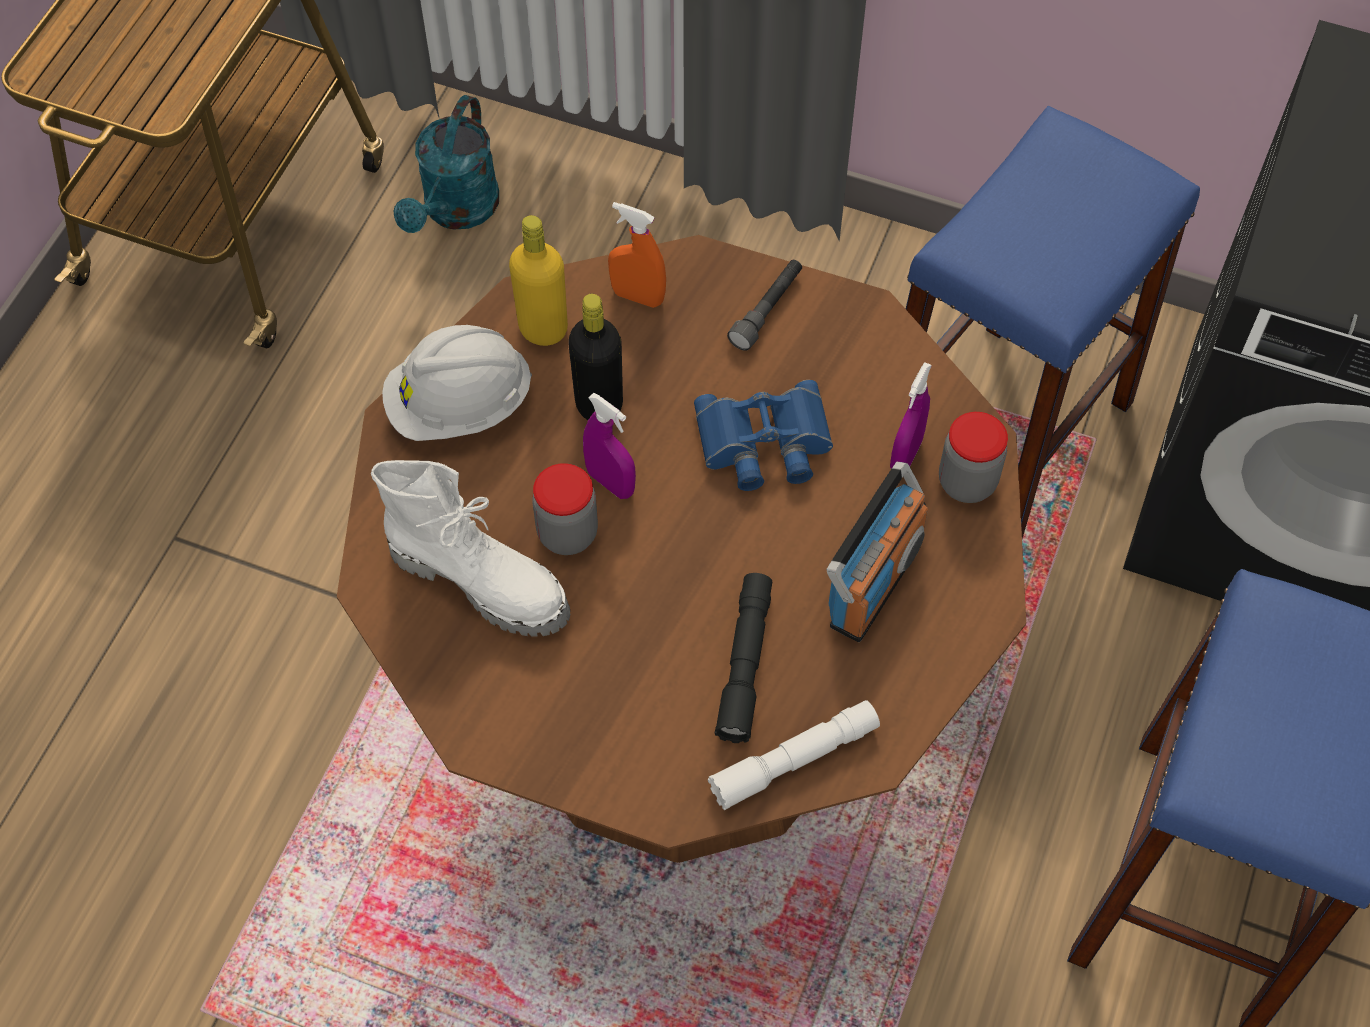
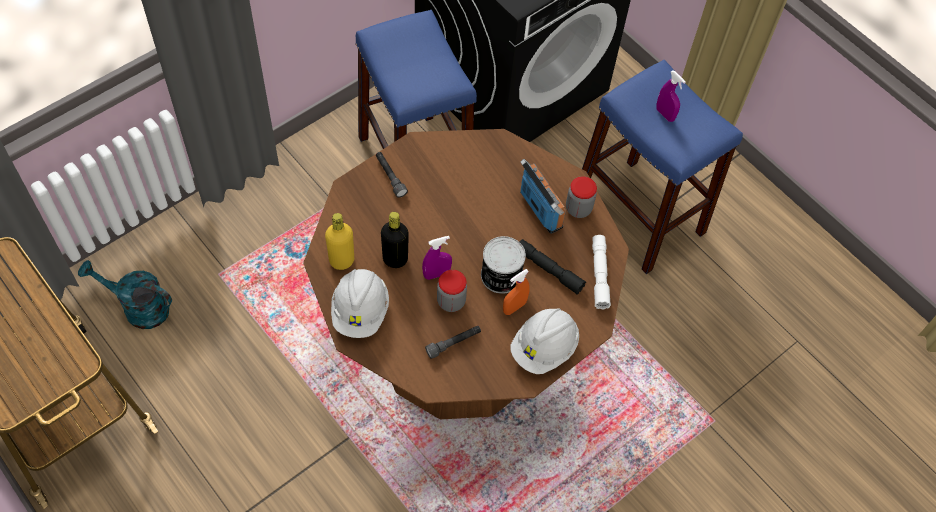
camera: 65 degrees left, 0 degrees up
white boot [371,460,571,637] -> grey flashlight [425,326,481,359]
turquoise watering can [393,95,499,233] -> turquoise watering can turned 150 degrees clockwise [78,260,172,329]
orange spray bottle [608,202,666,308] -> orange spray bottle moved to [503,269,530,315]
blue binoculars [694,380,833,491] -> none
purple spray bottle [890,362,932,469] -> purple spray bottle moved to [656,71,685,122]
jar [939,412,1008,503] -> jar moved to [566,176,597,218]
none -> can [481,236,526,294]
none -> white hard hat [511,309,579,374]

